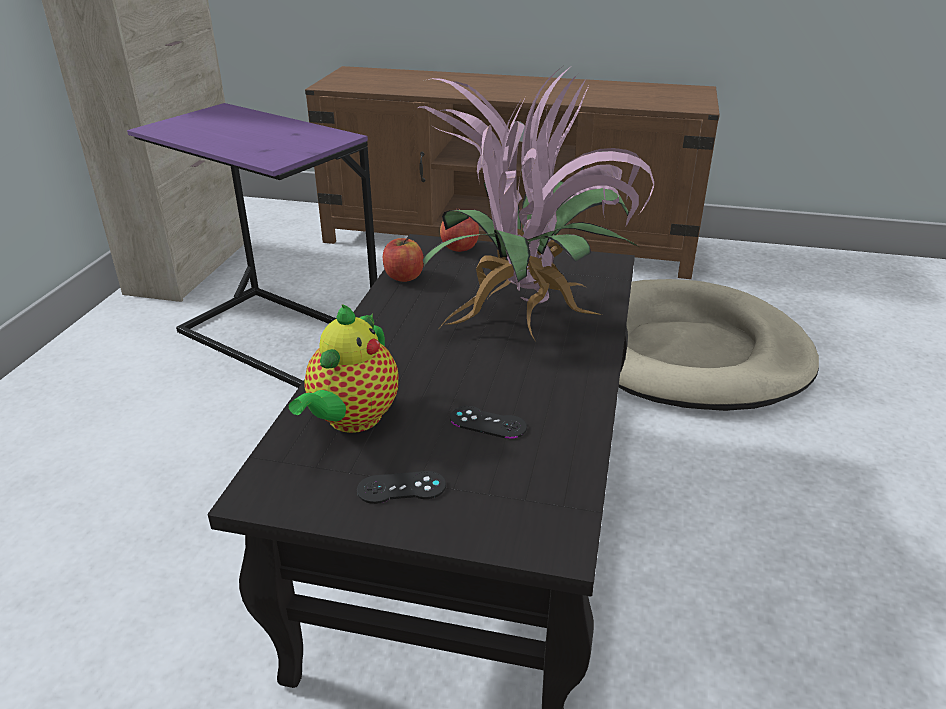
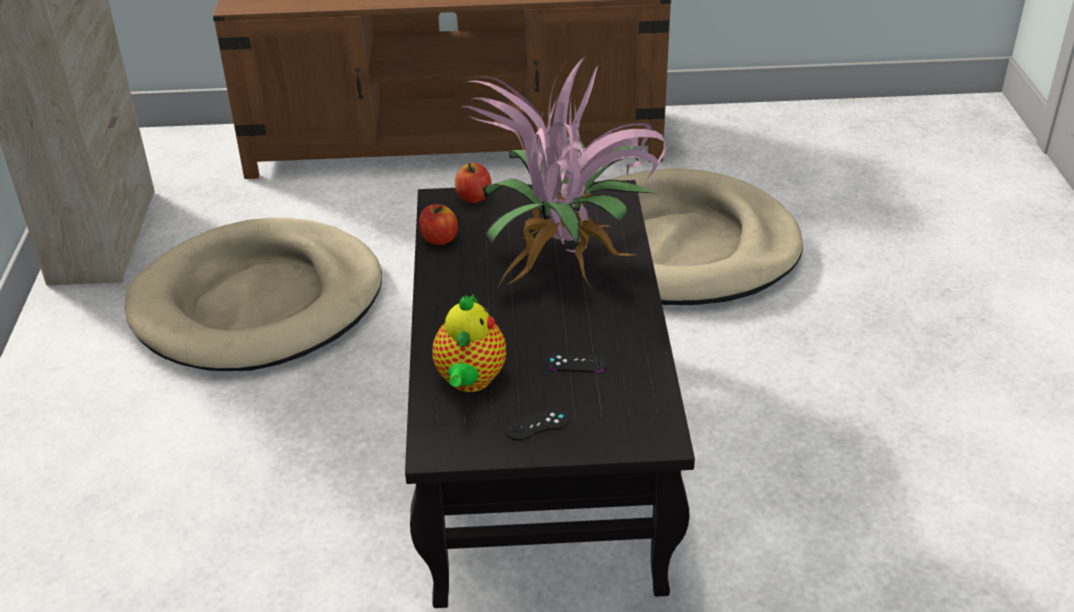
camera: 15 degrees left, 5 degrees up
purple side table [127,103,377,388] -> beige dog bed [125,218,382,371]

